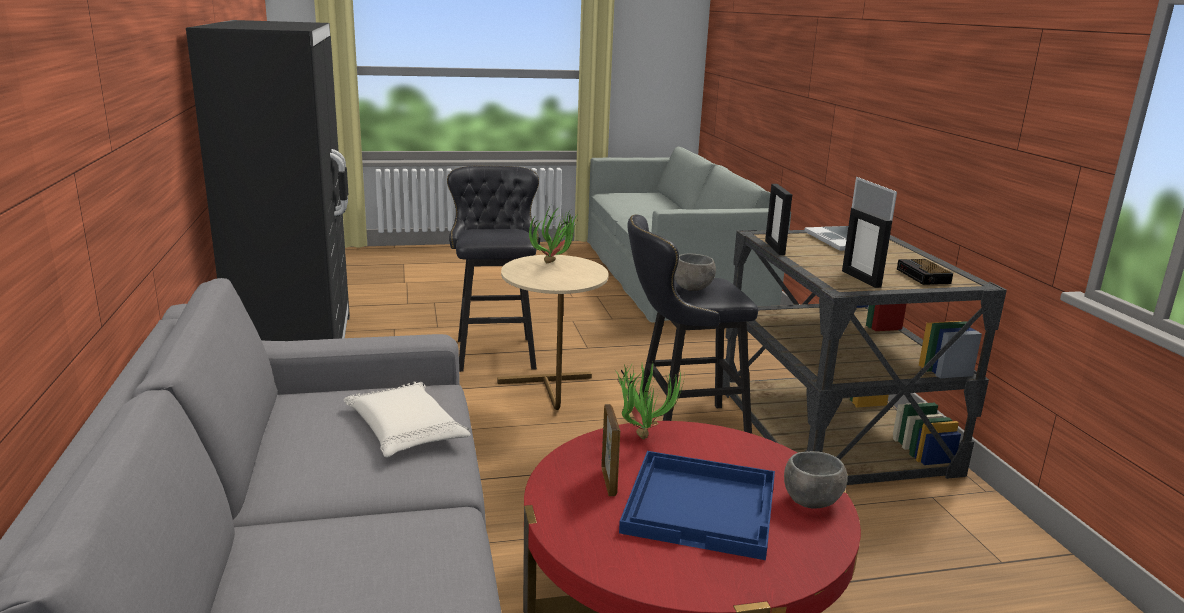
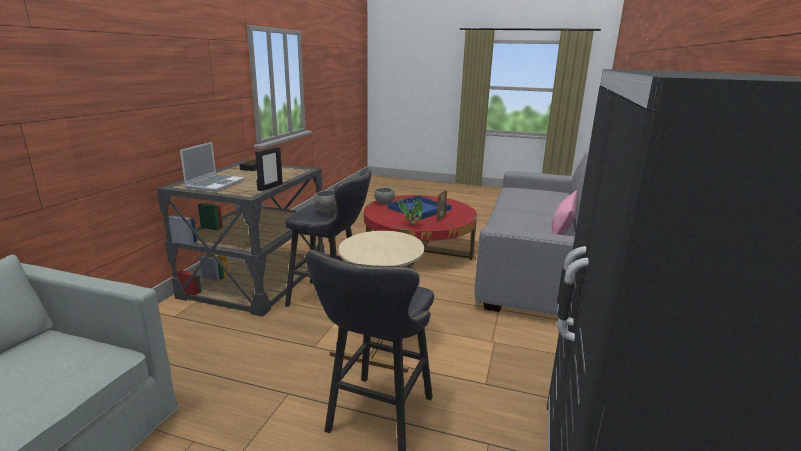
camera: 150 degrees left, 0 degrees up
white pillow [344,381,471,458] -> none
potted plant [529,205,577,263] -> none
picture frame [842,207,892,288] -> none
none -> pink pillow [552,190,577,235]

